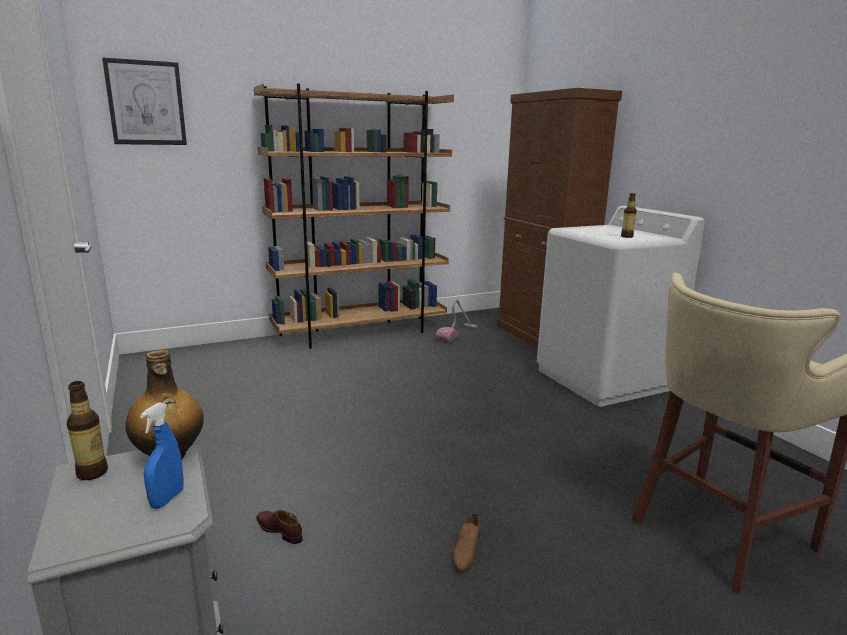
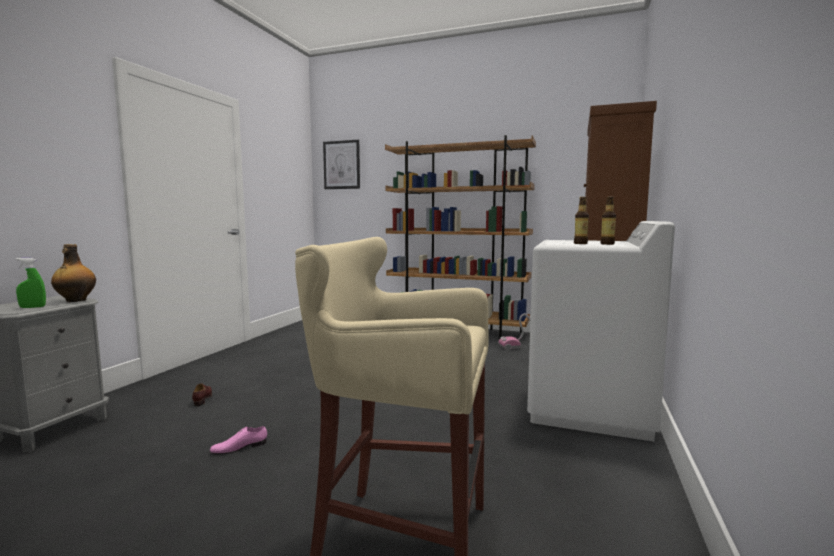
camera: 45 degrees right, 10 degrees down
bottle [67,381,108,480] -> bottle moved to [600,196,616,245]
blue spray bottle [140,402,184,509] -> green spray bottle [16,258,46,308]
brown shoe [452,514,480,573] -> pink shoe [209,426,267,455]

